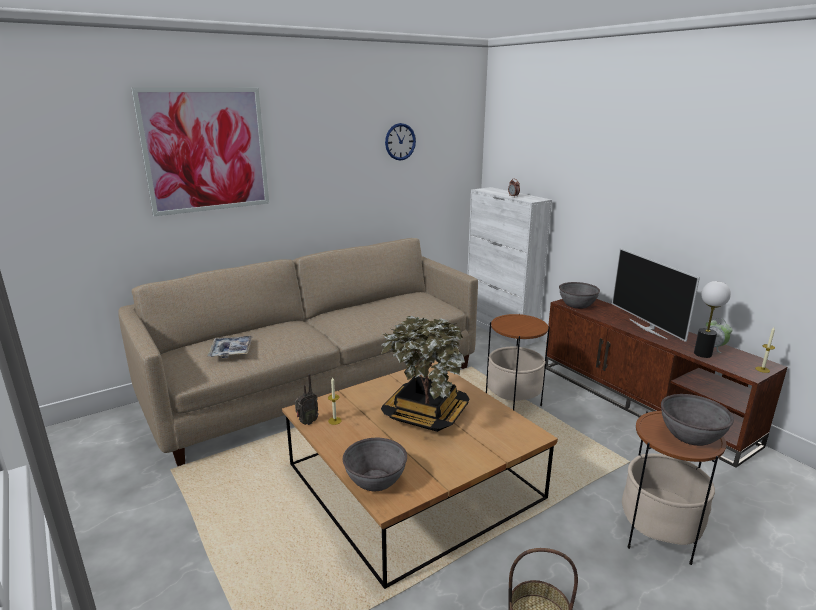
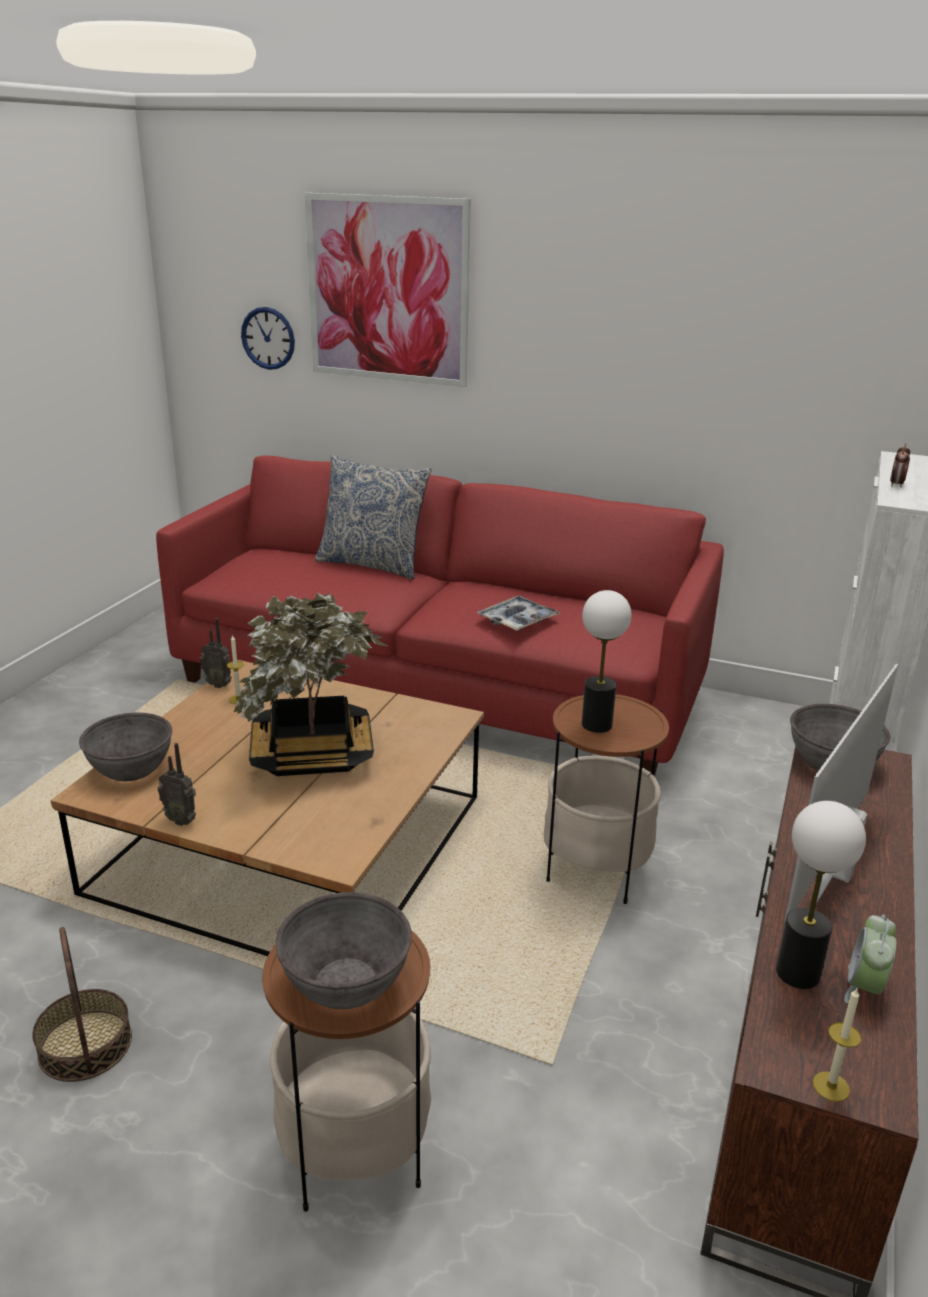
camera: 55 degrees right, 5 degrees up
beige sofa [118,238,478,466] -> red sofa [156,455,724,777]
tray [208,336,253,358] -> tray moved to [477,596,561,631]
wall clock [385,123,416,160] -> wall clock moved to [241,307,295,370]
none -> radio [157,743,196,826]
none -> pillow [315,455,431,580]
none -> table lamp [582,590,631,733]

